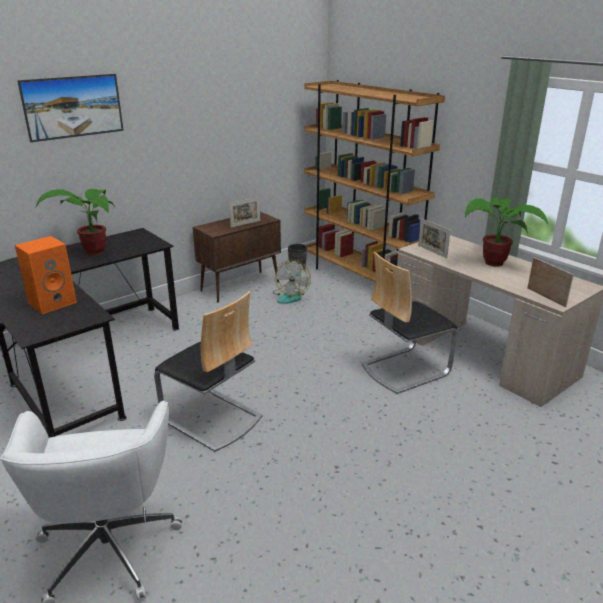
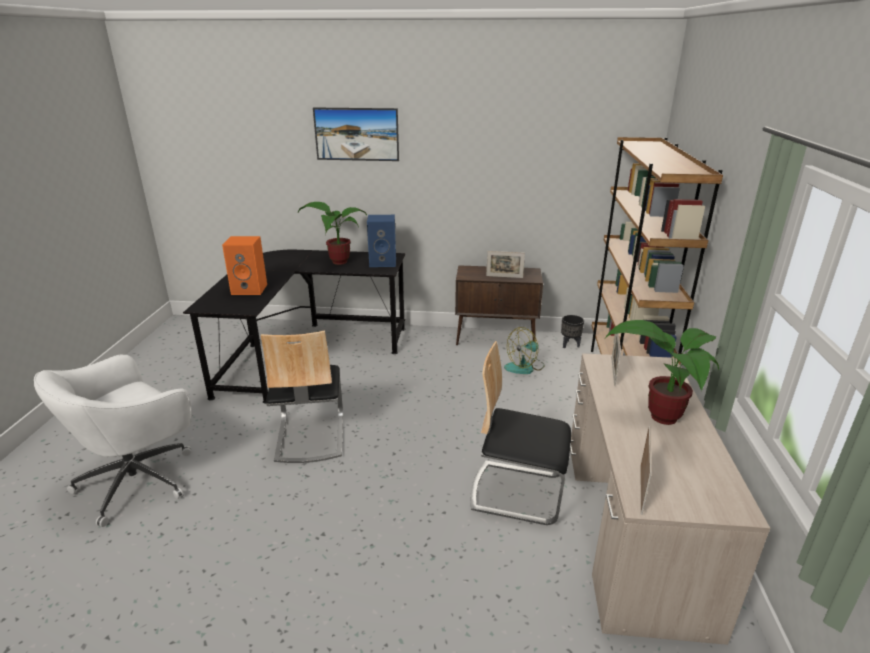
camera: 45 degrees right, 0 degrees up
none -> blue speaker [367,215,396,267]

